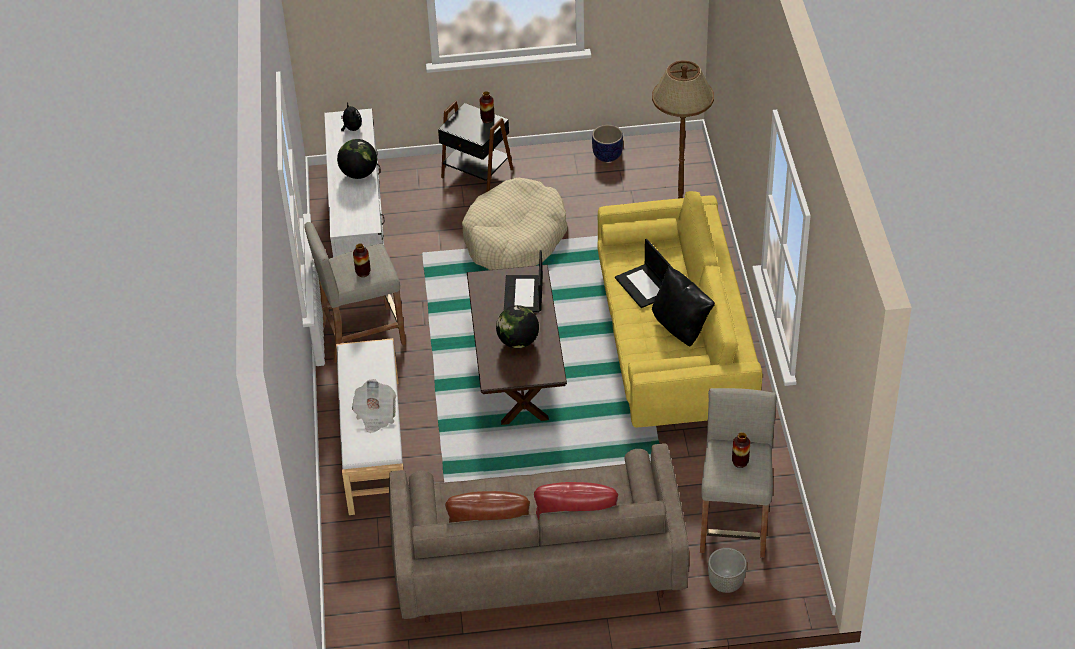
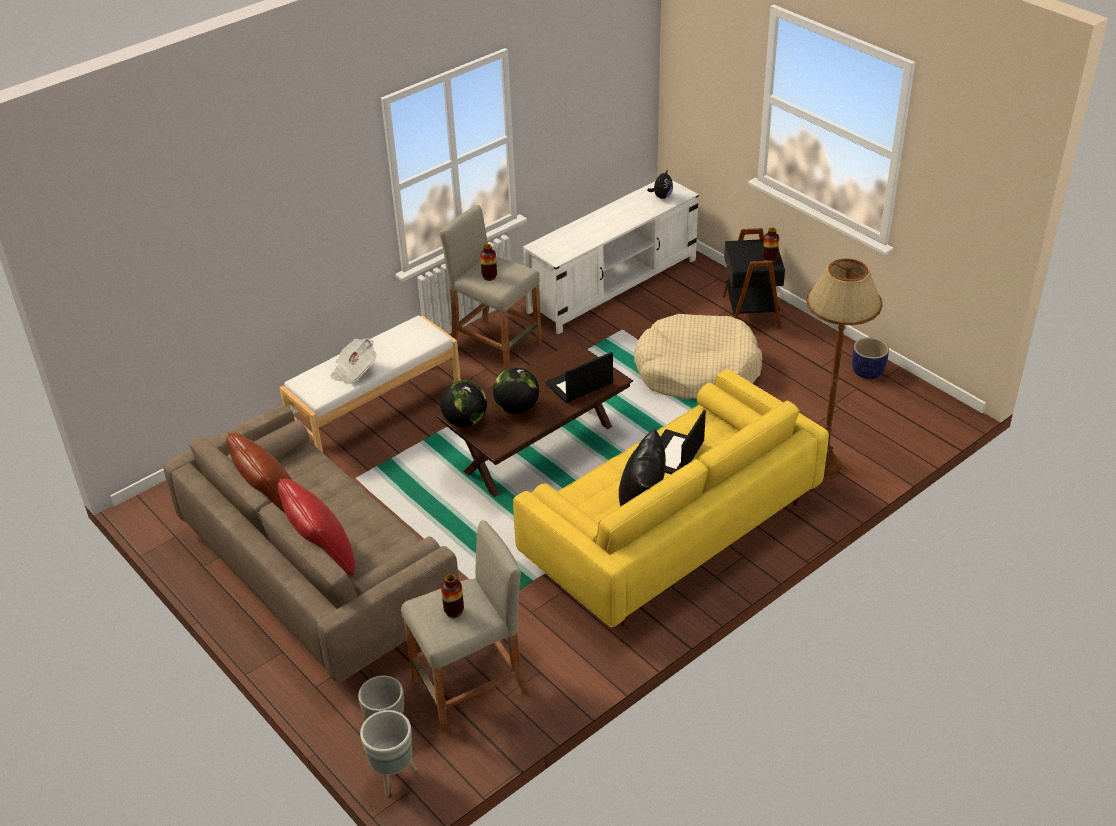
camera: 55 degrees right, 5 degrees down
globe [337,139,377,179] -> globe moved to [440,380,487,427]
none -> grey planter [360,710,417,796]

